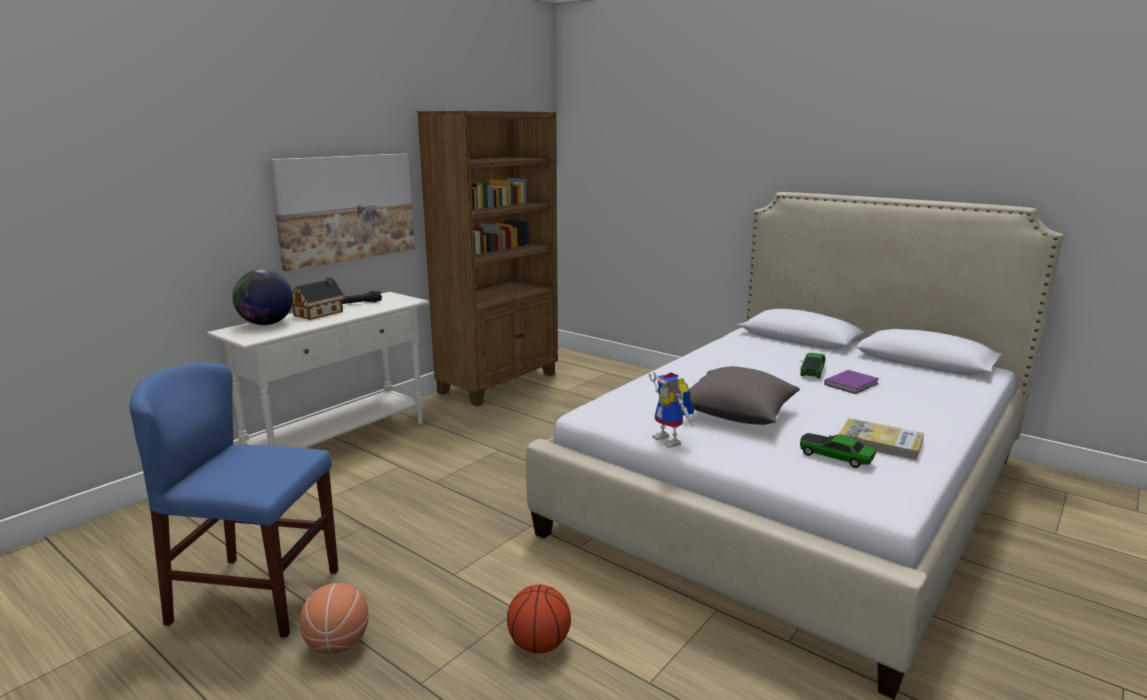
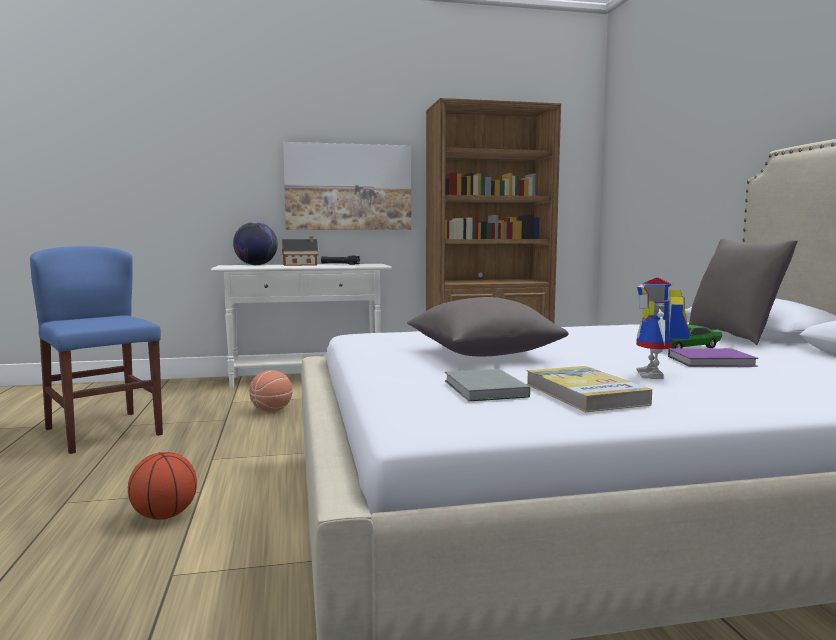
camera: 40 degrees right, 10 degrees down
basketball [300,583,369,654] -> basketball moved to [249,370,292,412]
toy robot [649,372,694,448] -> toy robot moved to [636,278,690,379]
toy car [800,433,876,468] -> grey book [445,369,530,401]
none -> grey pillow [689,238,798,345]

